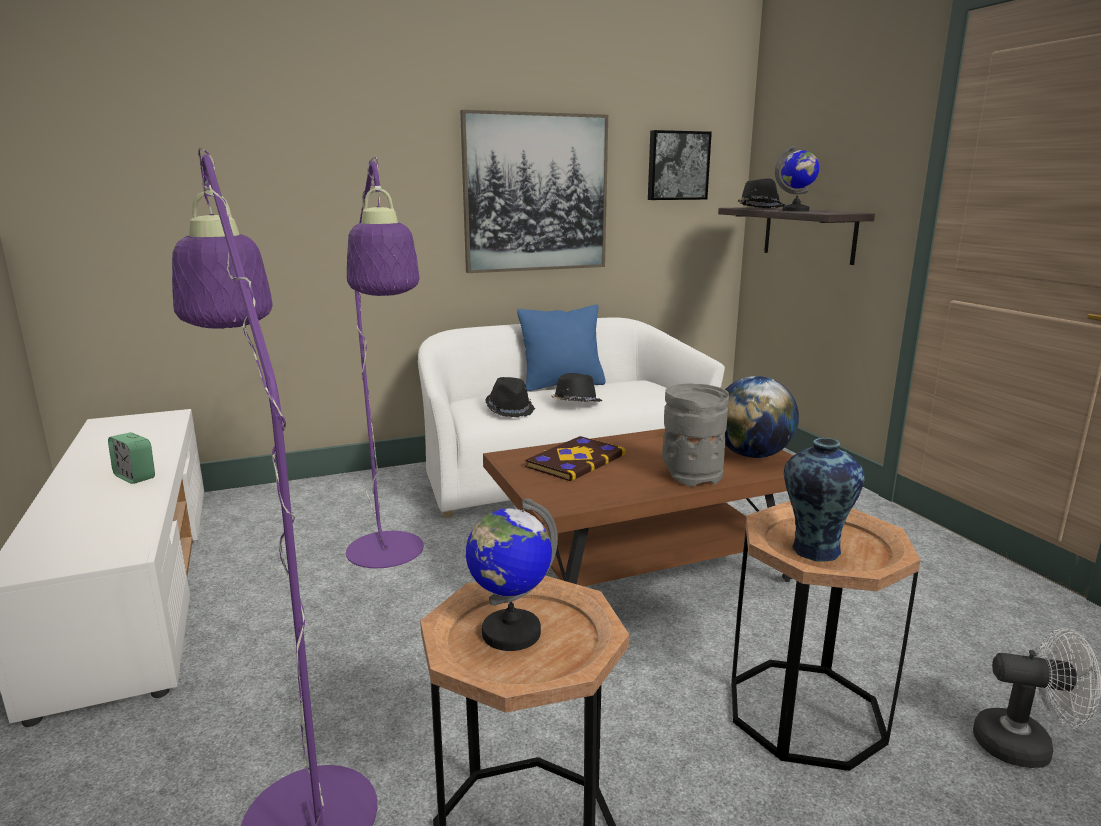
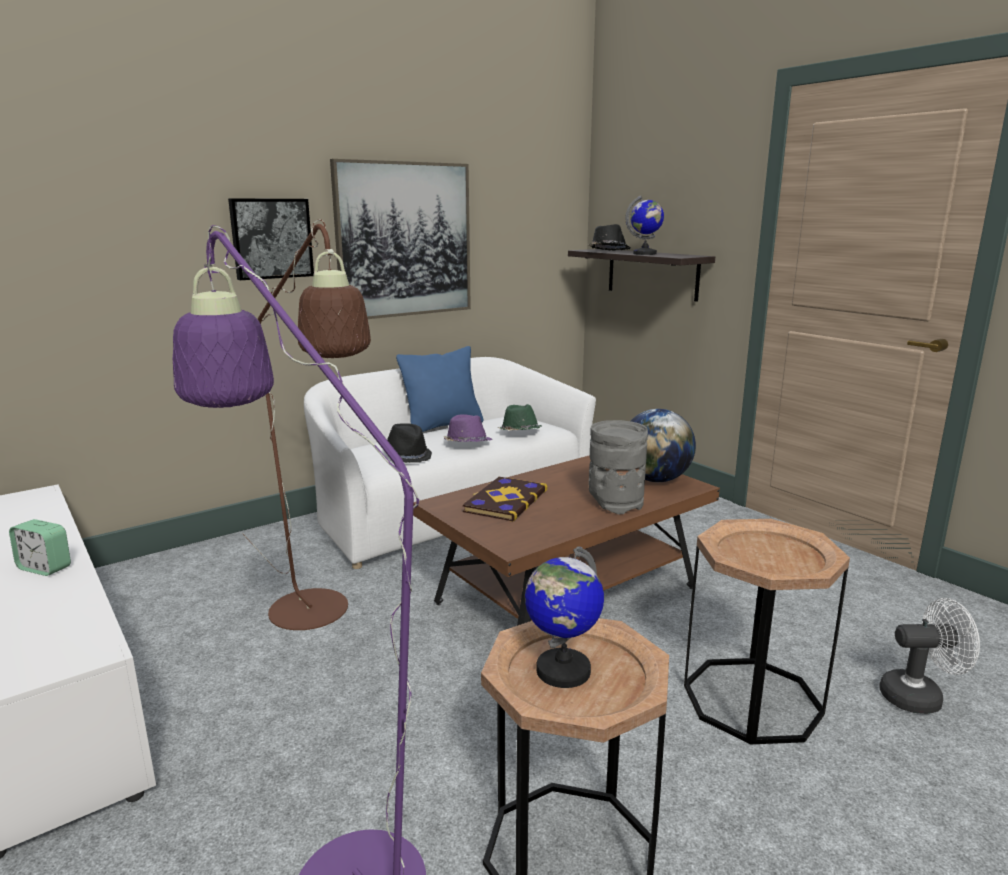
camera: 15 degrees left, 0 degrees up
purple floor lamp [346,157,424,568] -> brown floor lamp [242,219,371,630]
black hat [551,373,602,402] -> purple hat [444,414,492,442]
picture [648,130,712,200] -> picture moved to [228,198,314,280]
vase [784,438,865,562] -> none
none -> green hat [498,404,542,431]

